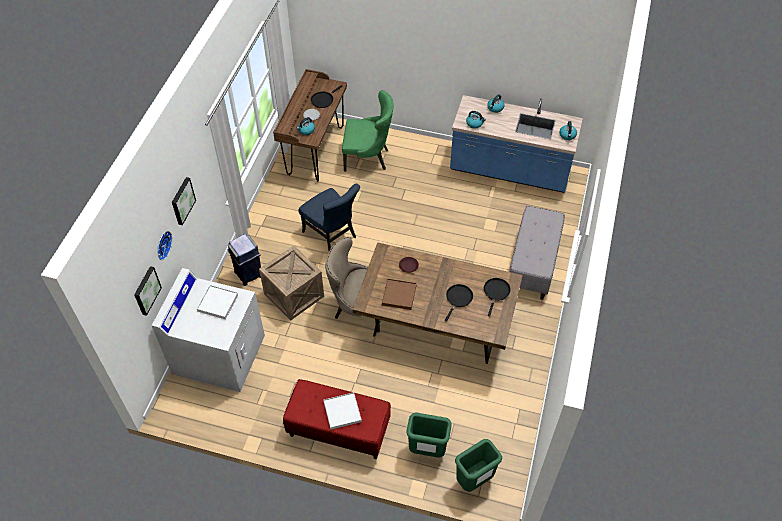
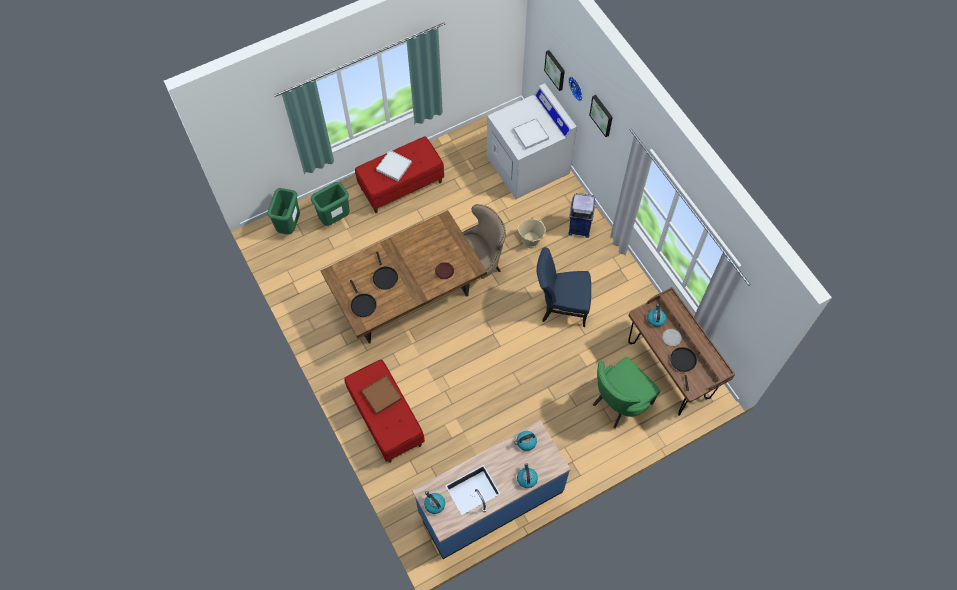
camera: 135 degrees right, 10 degrees up
crate [259,246,324,321] -> beige bucket [517,217,546,248]
brown tray [382,278,417,310] -> brown tray moved to [361,375,402,414]
grey bench [509,206,565,300] -> red bench [344,359,425,463]

